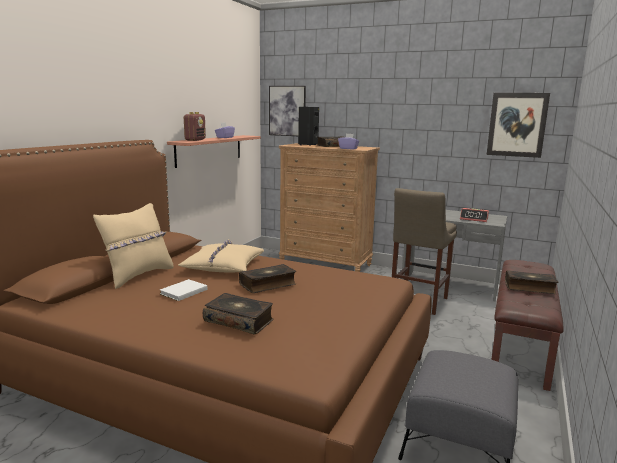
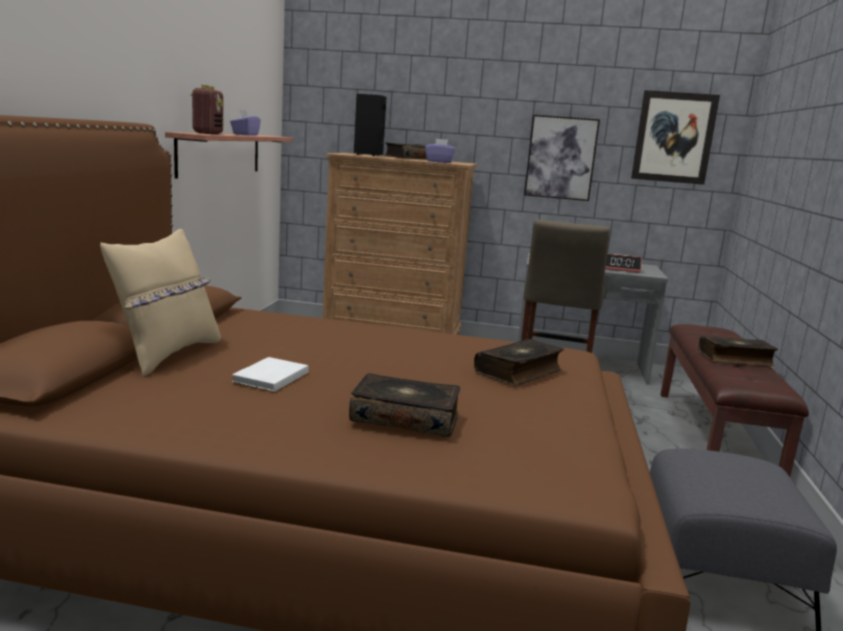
camera: 15 degrees left, 0 degrees up
beige pillow [178,239,264,273] -> none
book [239,264,296,293] -> book moved to [474,339,564,386]
picture [269,86,306,136] -> picture moved to [524,115,600,201]

